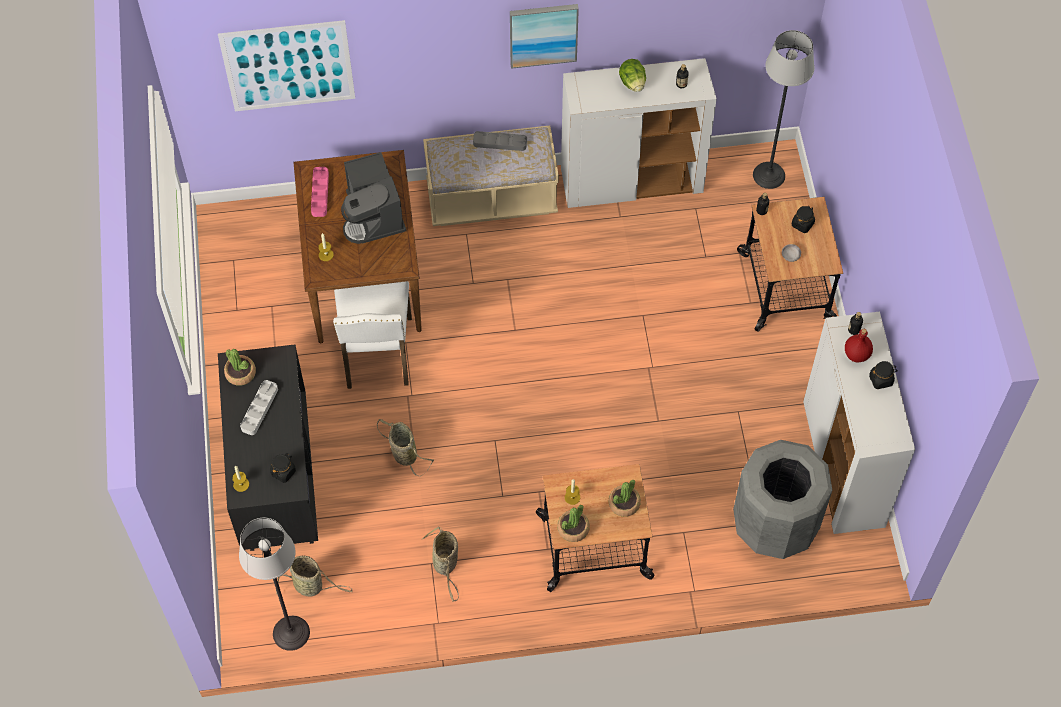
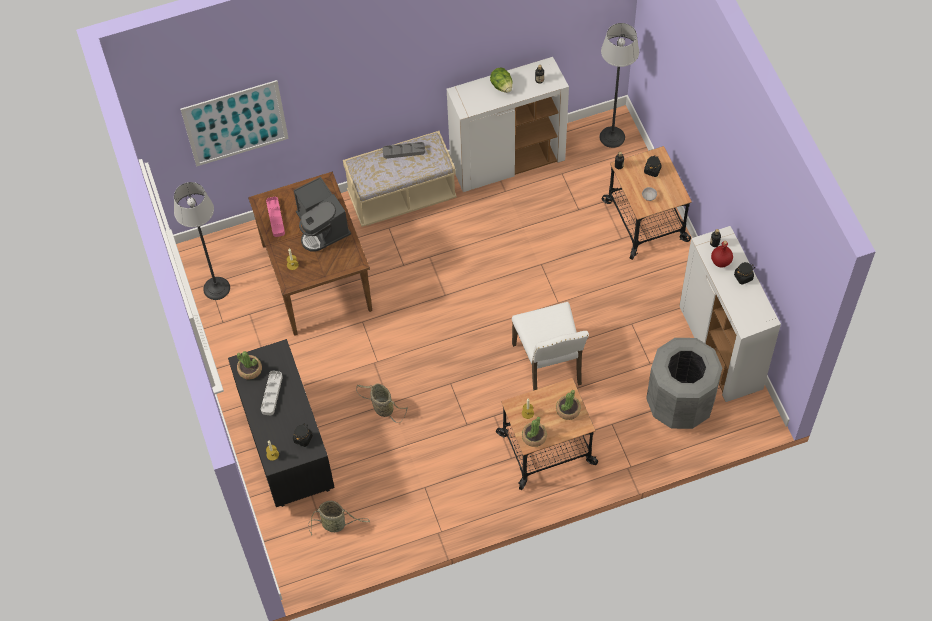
camera: 10 degrees left, 0 degrees up
floor lamp [239,518,310,651] -> floor lamp moved to [174,182,230,300]
white chair [333,281,412,389] -> white chair moved to [512,302,589,391]
basket [421,526,459,602] -> none
picture [510,4,579,69] -> none

